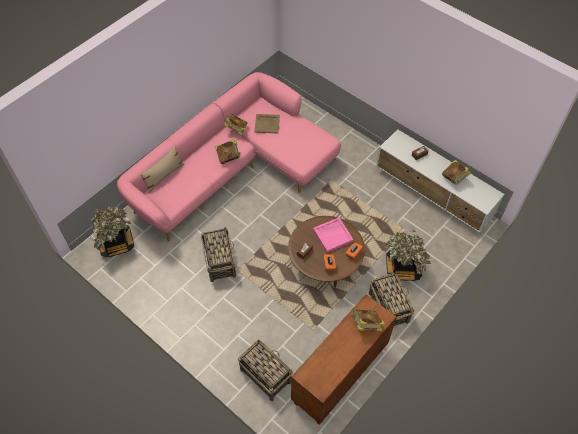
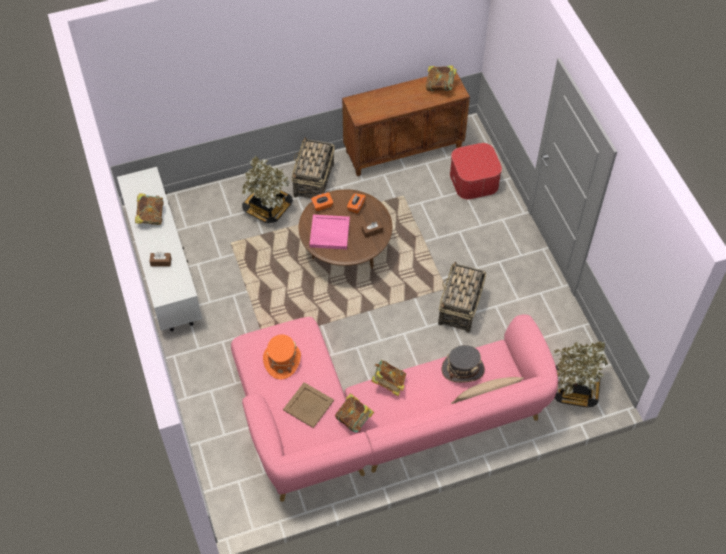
camera: 150 degrees left, 0 degrees up
basket [238,339,293,401] -> ottoman [450,143,502,199]
book [350,309,385,331] -> book moved to [426,65,457,91]
none -> orange hat [263,334,301,380]
none -> grey hat [442,345,485,383]

